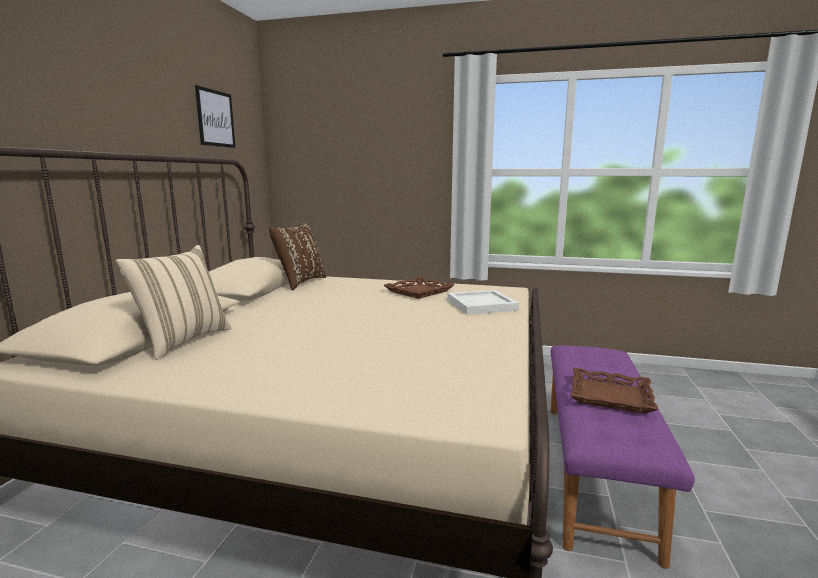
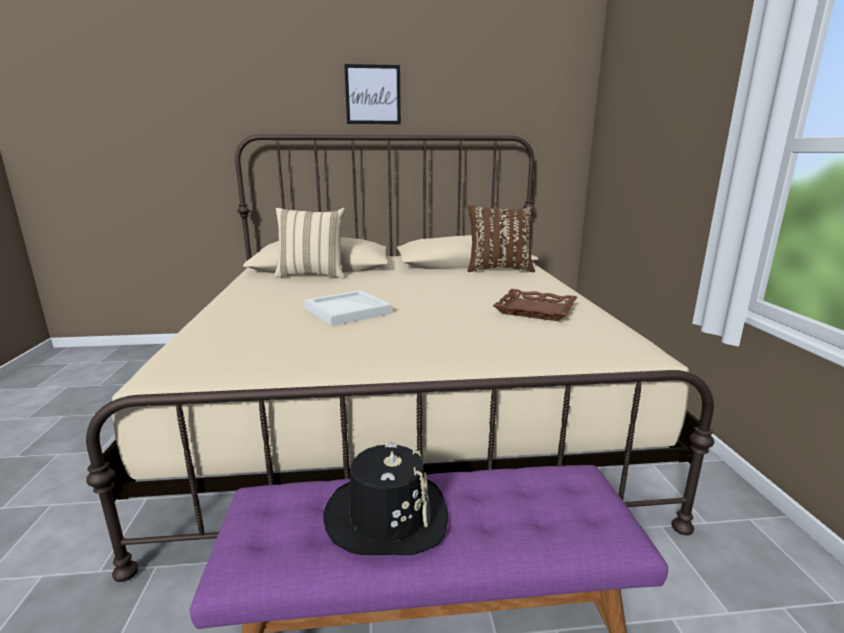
camera: 70 degrees right, 5 degrees up
picture [195,85,235,148] -> picture moved to [344,64,401,124]
white tray [448,290,519,315] -> white tray moved to [304,290,392,326]
brown tray [570,368,659,414] -> black hat [323,442,448,555]

